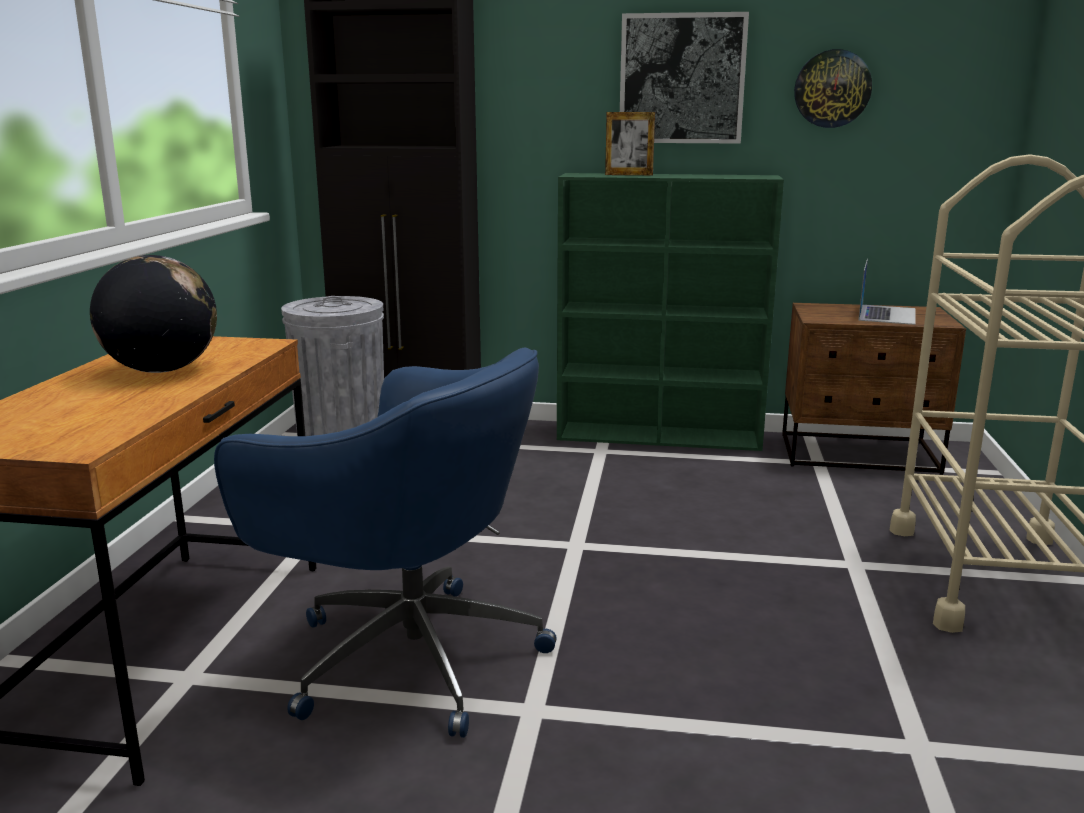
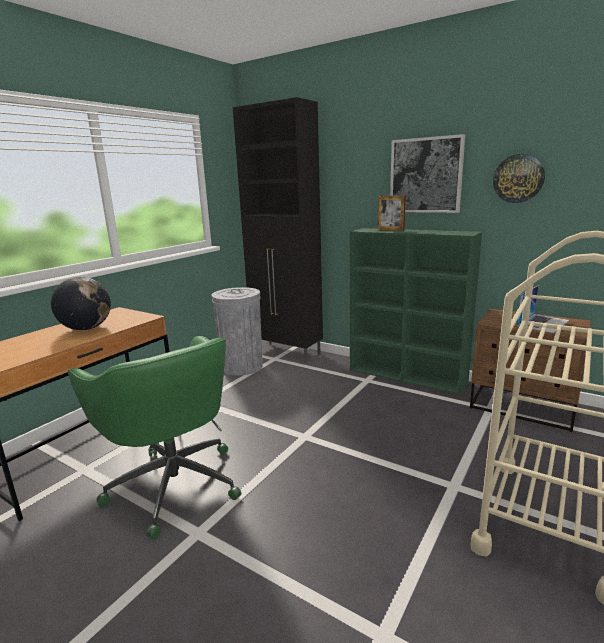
camera: 25 degrees right, 0 degrees up
blue office chair [214,347,557,738] -> green office chair [68,336,241,540]

